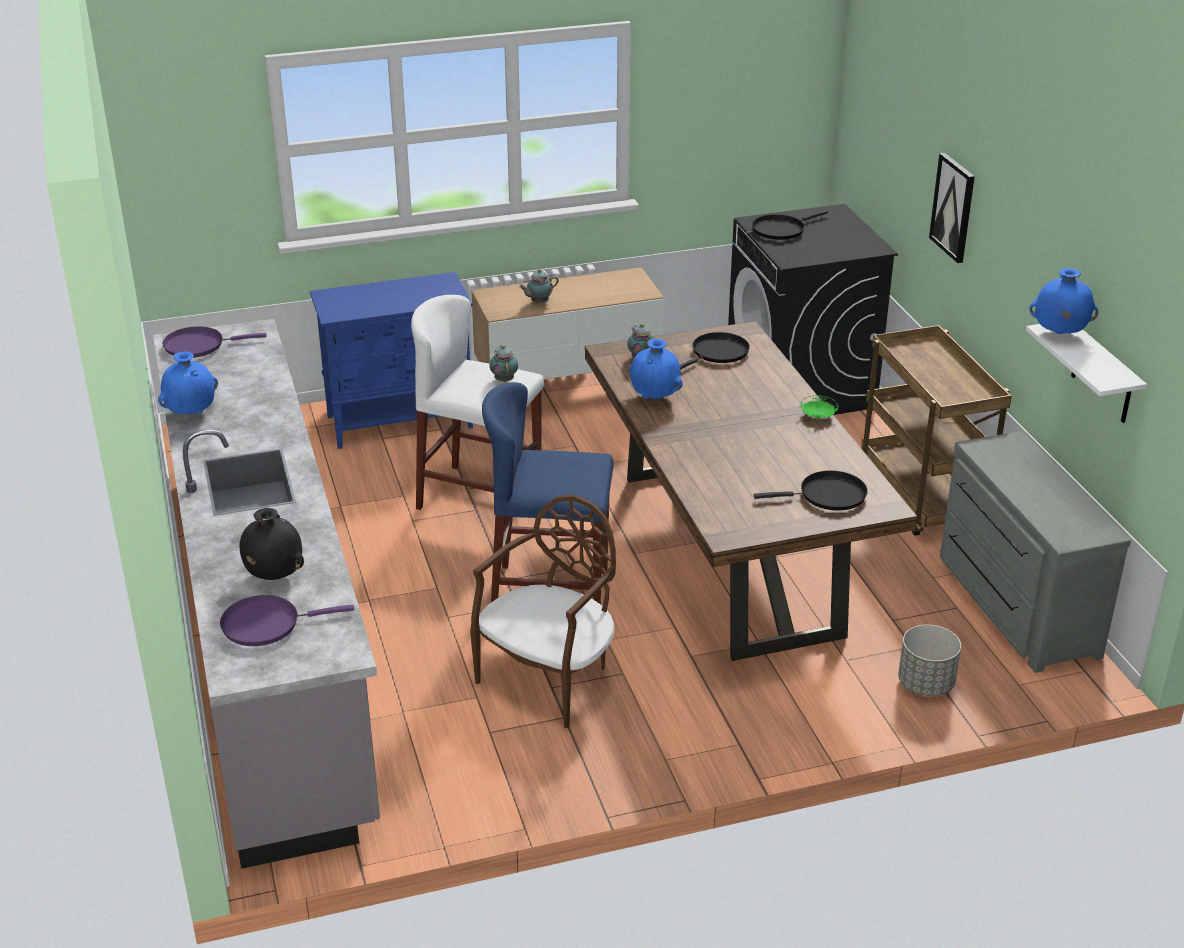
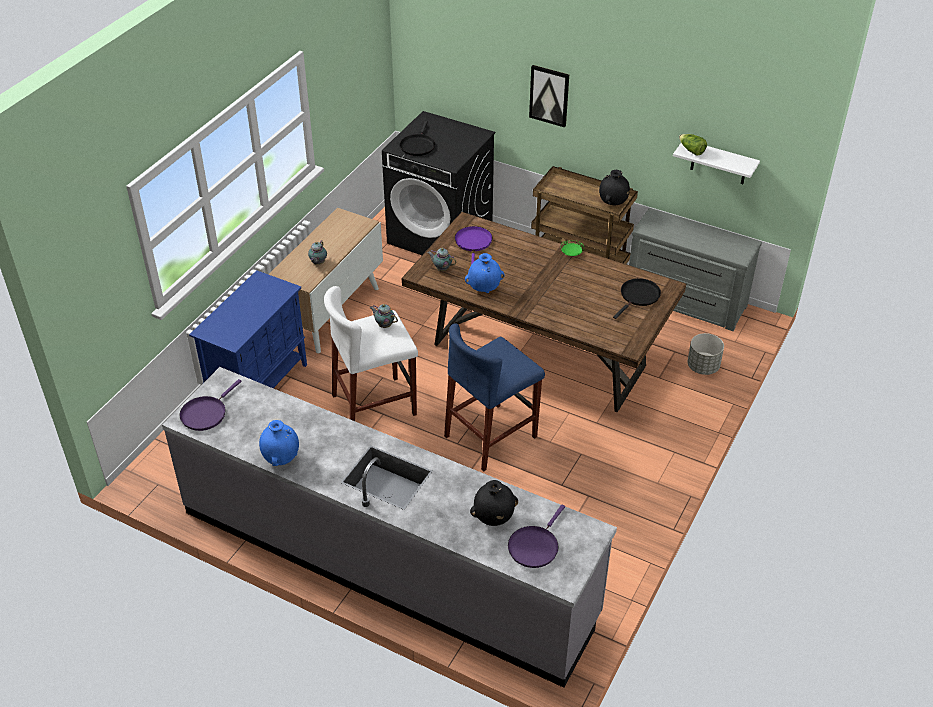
camera: 45 degrees left, 10 degrees up
brown chair [470,494,616,728] -> none
black frying pan [680,332,750,370] -> purple frying pan [455,226,492,264]
blue vase [1029,268,1099,334] -> lettuce [679,134,707,156]
none -> black vase [599,170,630,205]

